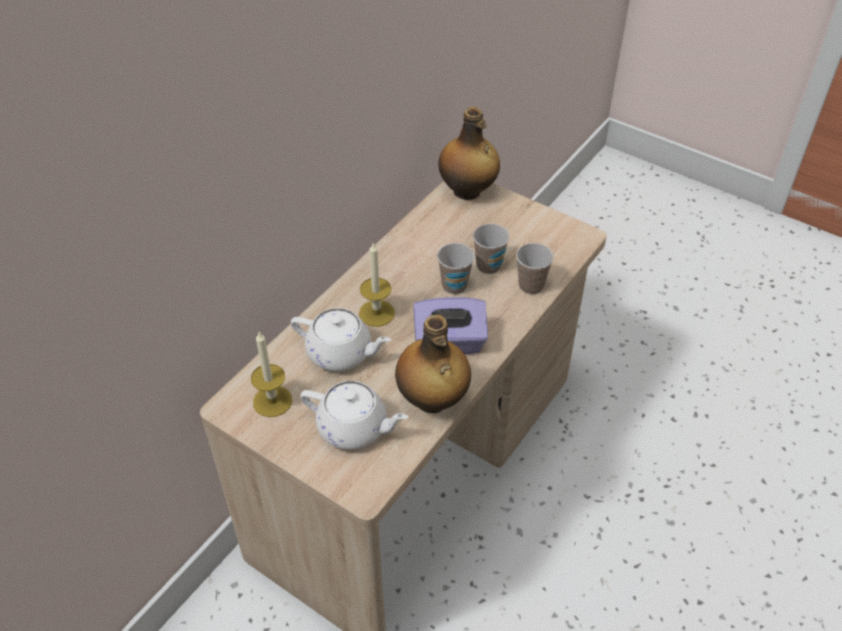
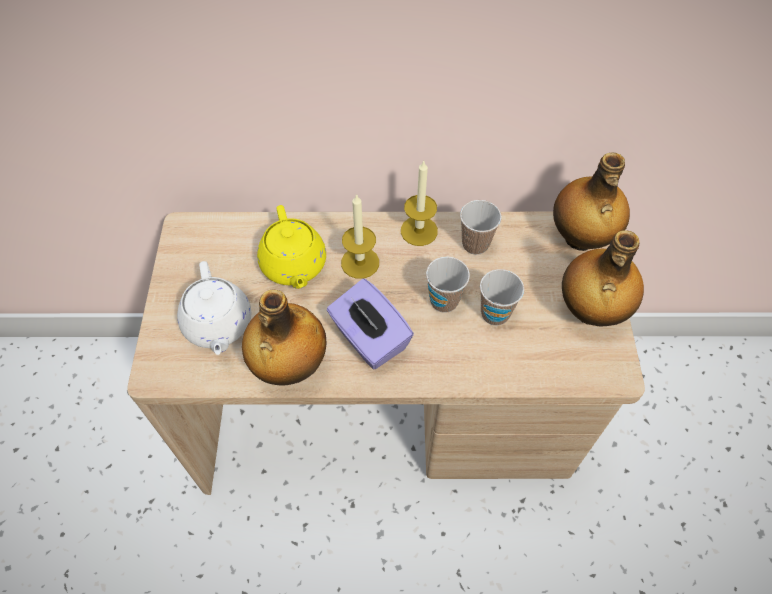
camera: 55 degrees right, 10 degrees up
candle [251,332,292,417] -> candle moved to [401,161,438,246]
white teapot [291,308,391,371] -> yellow teapot [257,205,326,289]
cup [516,243,554,294] -> cup moved to [460,200,502,255]
none -> bottle [562,230,644,326]

